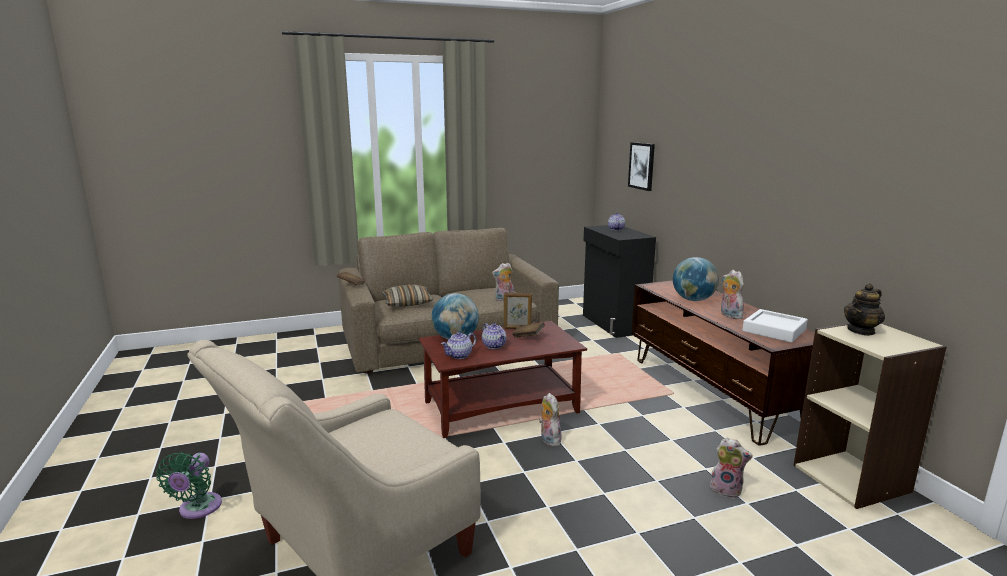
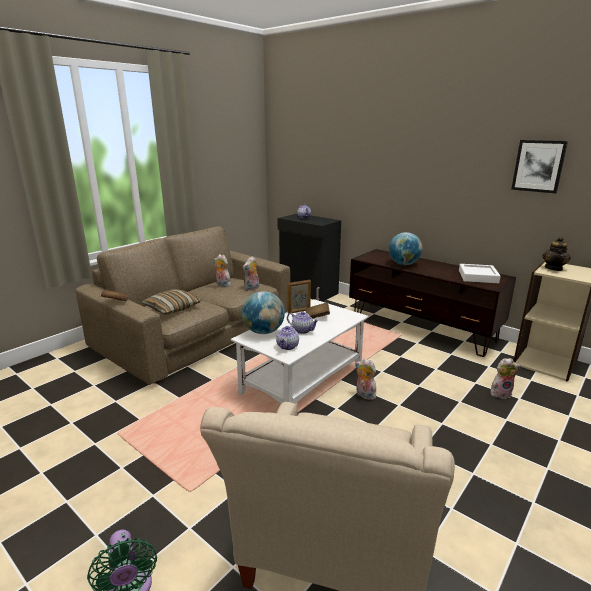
camera: 30 degrees left, 5 degrees up
brown coffee table [419,321,587,438] -> white coffee table [231,299,369,404]
picture [628,142,655,191] -> picture moved to [511,140,568,193]
plush toy [721,270,744,319] -> plush toy moved to [214,254,231,287]

